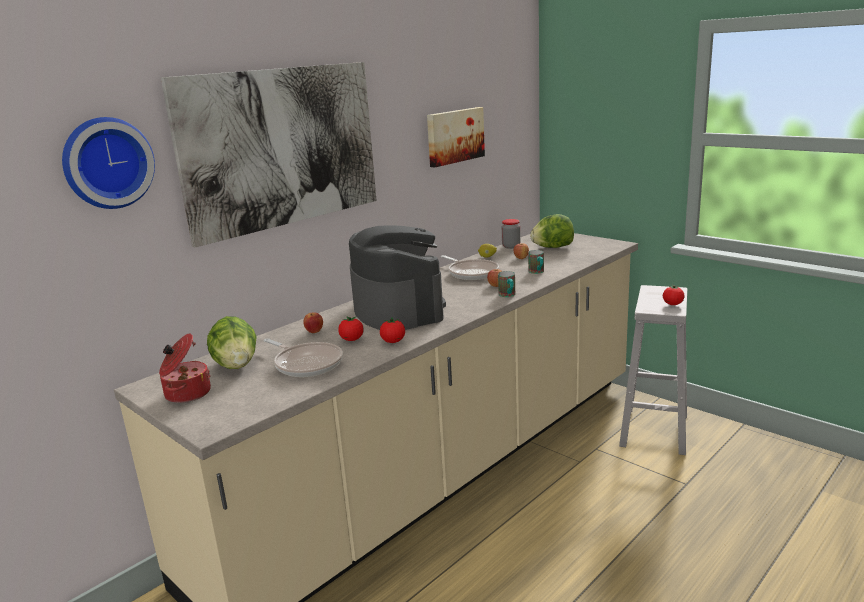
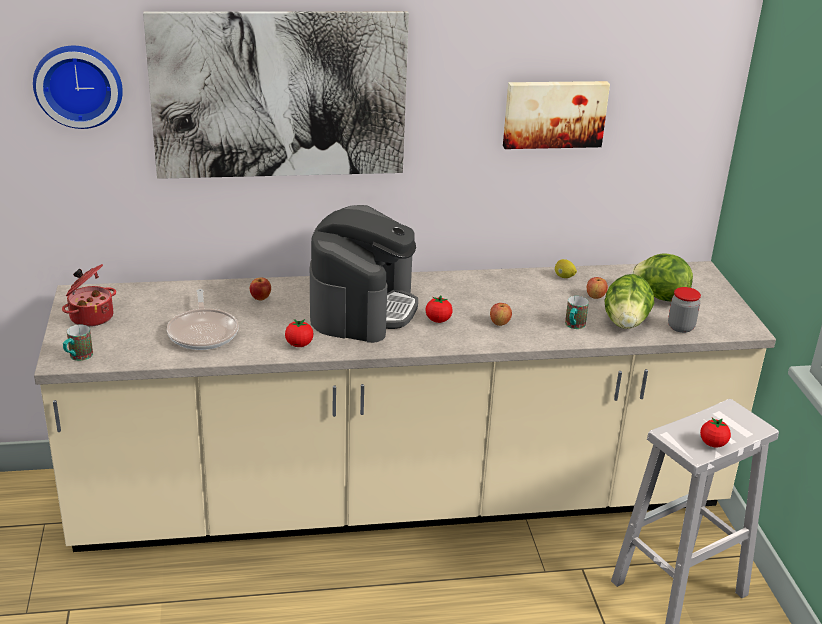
camera: 35 degrees right, 10 degrees up
lettuce [207,316,257,369] -> lettuce moved to [604,274,654,329]
tomato [338,316,364,341] -> tomato moved to [425,295,453,323]
frying pan [441,255,499,280] -> none
mug [498,271,515,297] -> mug moved to [63,324,93,361]
jar [502,219,520,249] -> jar moved to [668,287,701,333]

